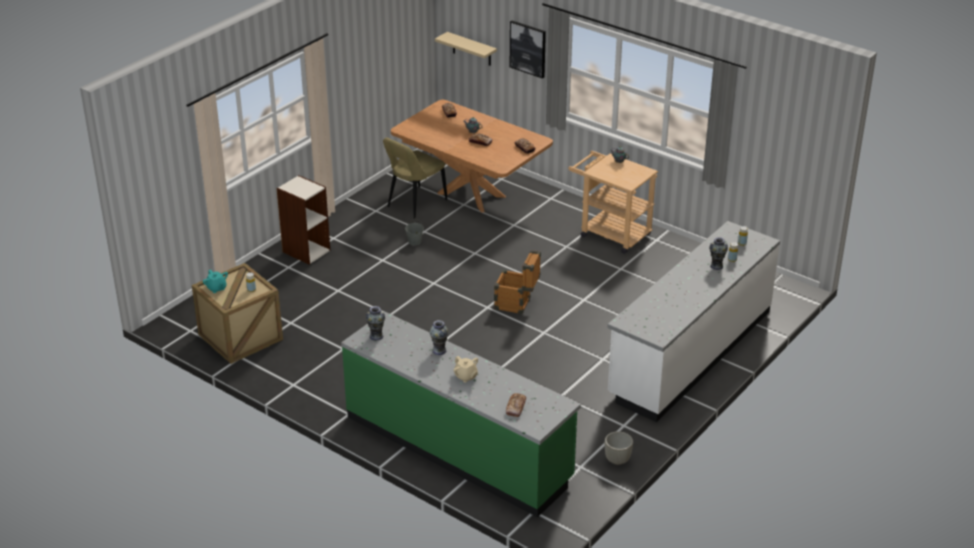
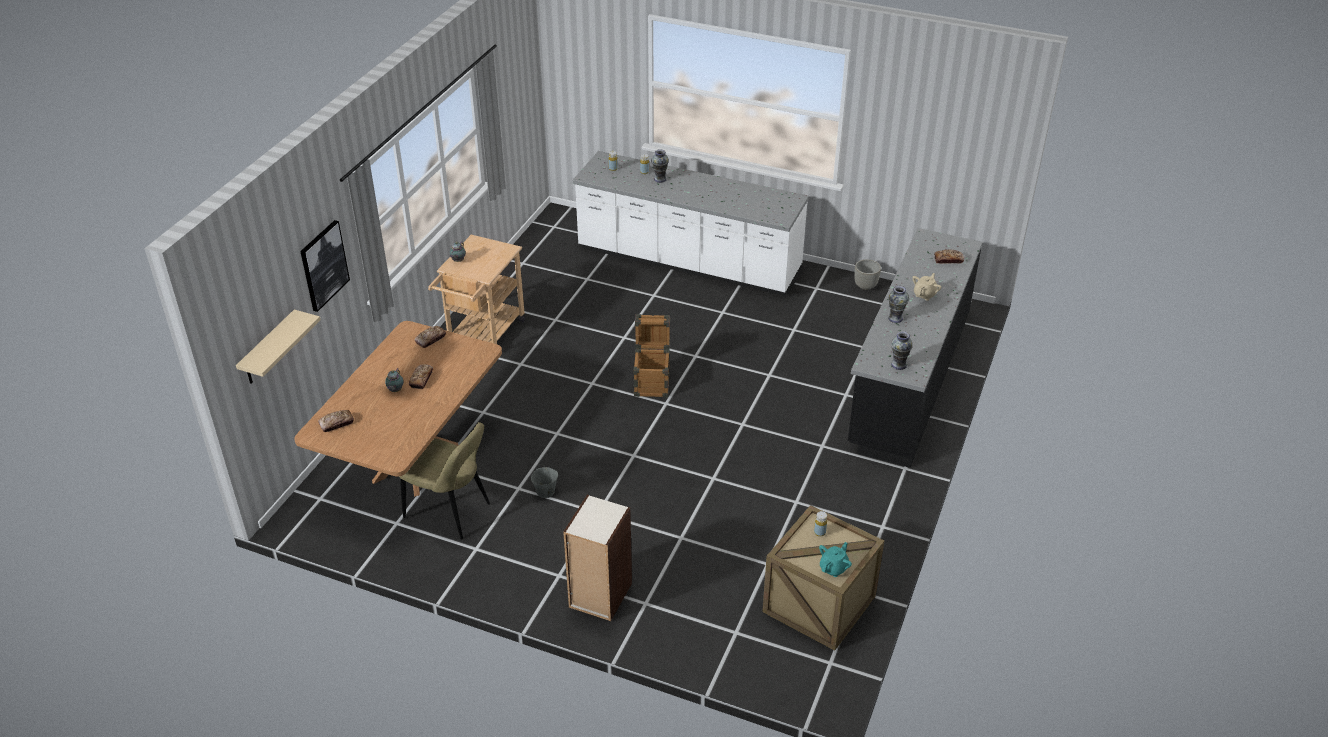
camera: 105 degrees left, 5 degrees up
green counter [341,311,581,517] -> black counter [848,228,982,468]

